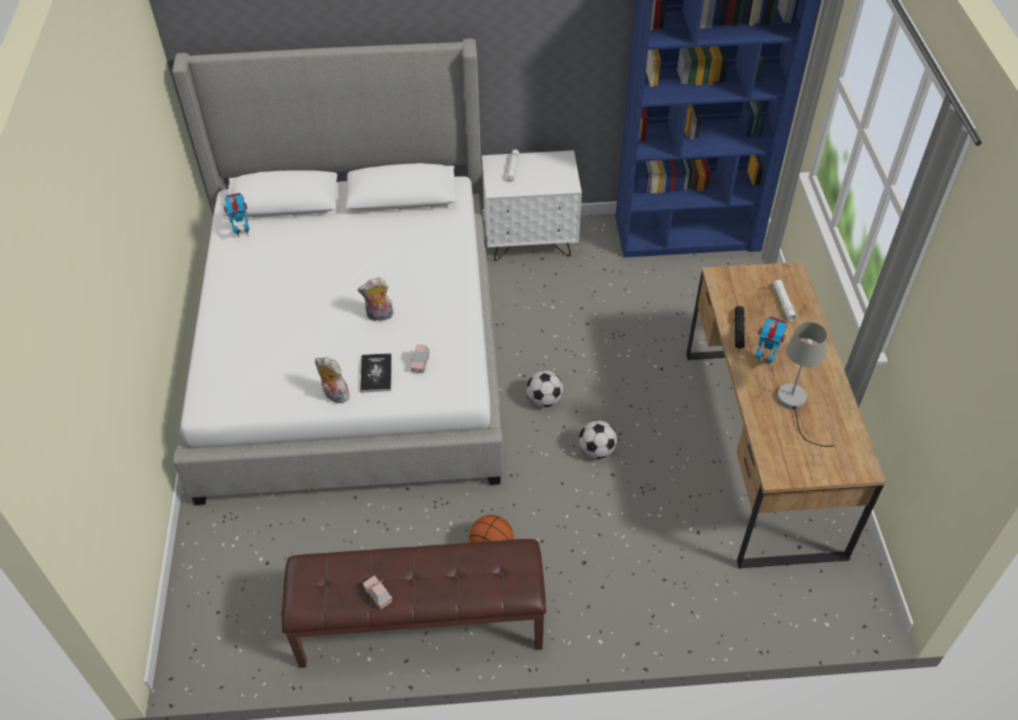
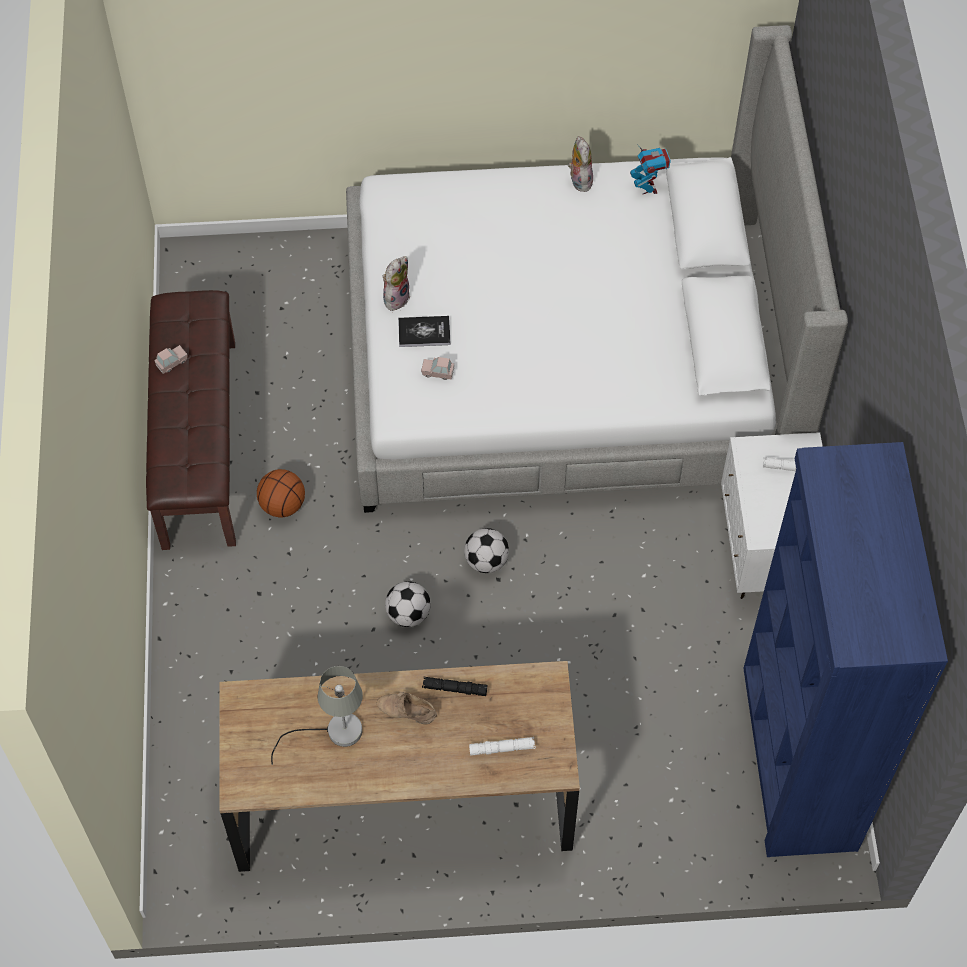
camera: 90 degrees right, 10 degrees up
plush toy [357,277,394,321] -> plush toy moved to [568,136,593,192]
toy robot [755,316,787,367] -> beige shoe [377,692,437,724]

